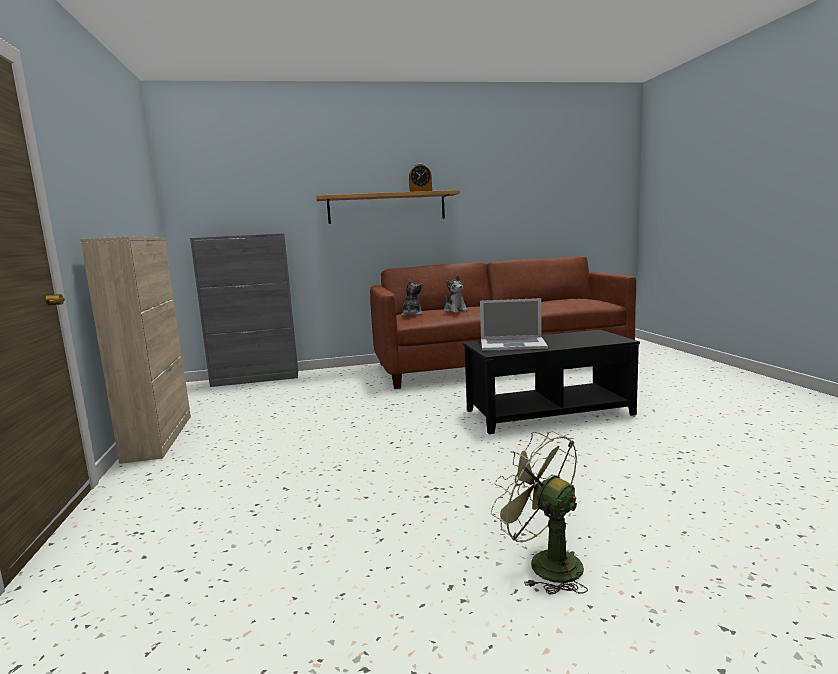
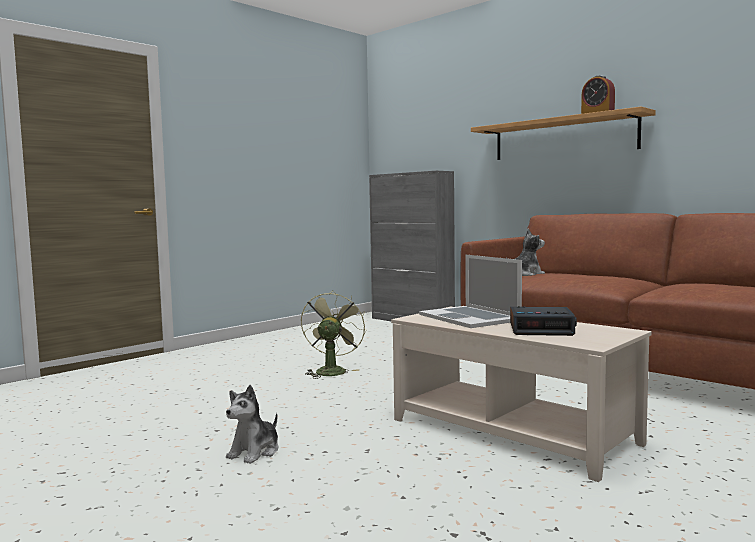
camera: 55 degrees right, 5 degrees down
beige cabinet [80,237,191,464] -> none
plush toy [444,275,468,313] -> plush toy moved to [226,385,278,464]
black coffee table [463,330,640,434] -> beige coffee table [391,307,652,482]
green fan [491,431,588,594] -> green fan moved to [301,290,366,379]
none -> alarm clock [510,306,577,336]

